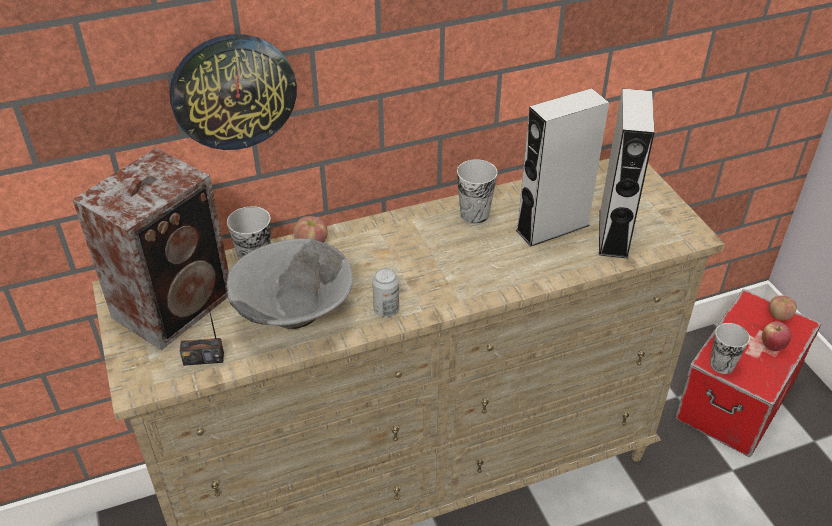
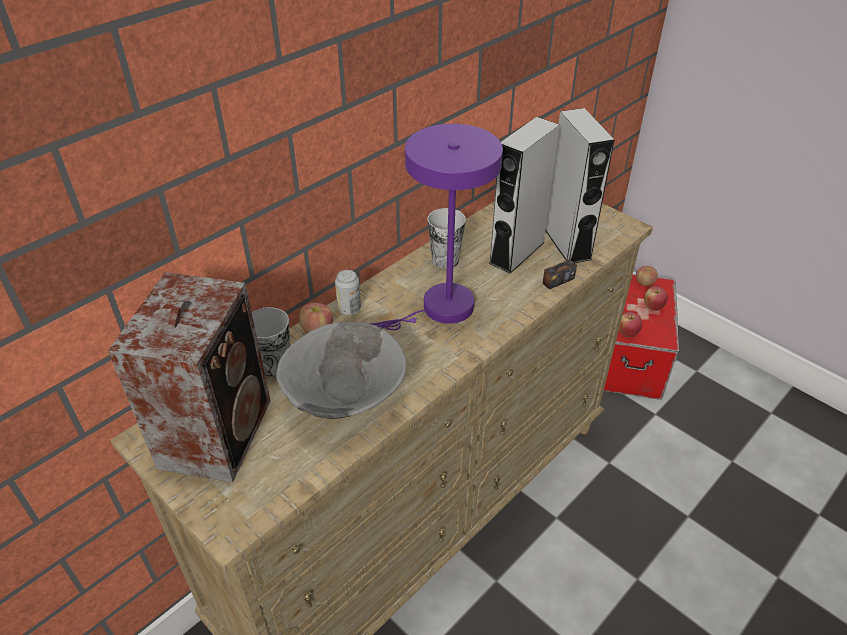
camera: 25 degrees left, 0 degrees up
wall clock [169,34,297,150] -> none
radio [180,278,224,366] -> radio moved to [542,203,577,289]
can [372,268,399,317] -> can moved to [335,270,361,315]
cup [710,323,750,374] -> apple [619,312,642,337]
none -> purple table lamp [369,124,503,330]

